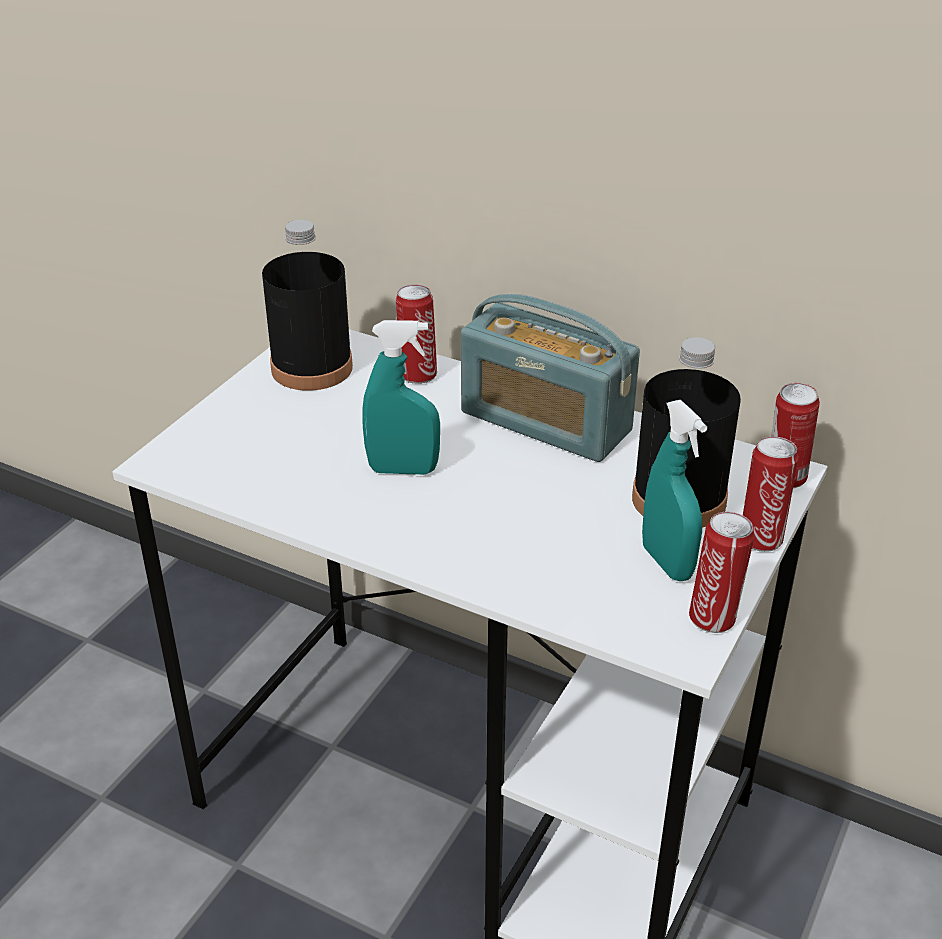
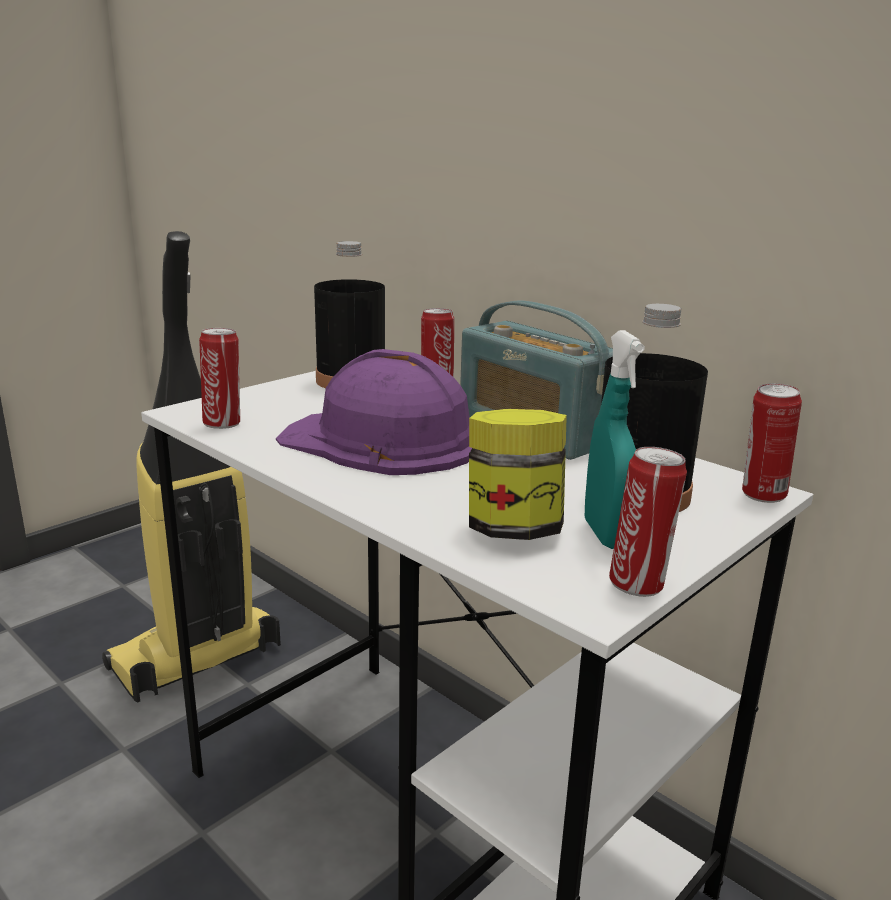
camera: 15 degrees right, 15 degrees down
turquoise spray bottle [363,320,440,475] -> purple hard hat [276,349,472,475]
can [743,436,798,552] -> can moved to [199,328,240,429]
none -> vacuum cleaner [102,231,281,703]
none -> jar [469,409,567,540]

